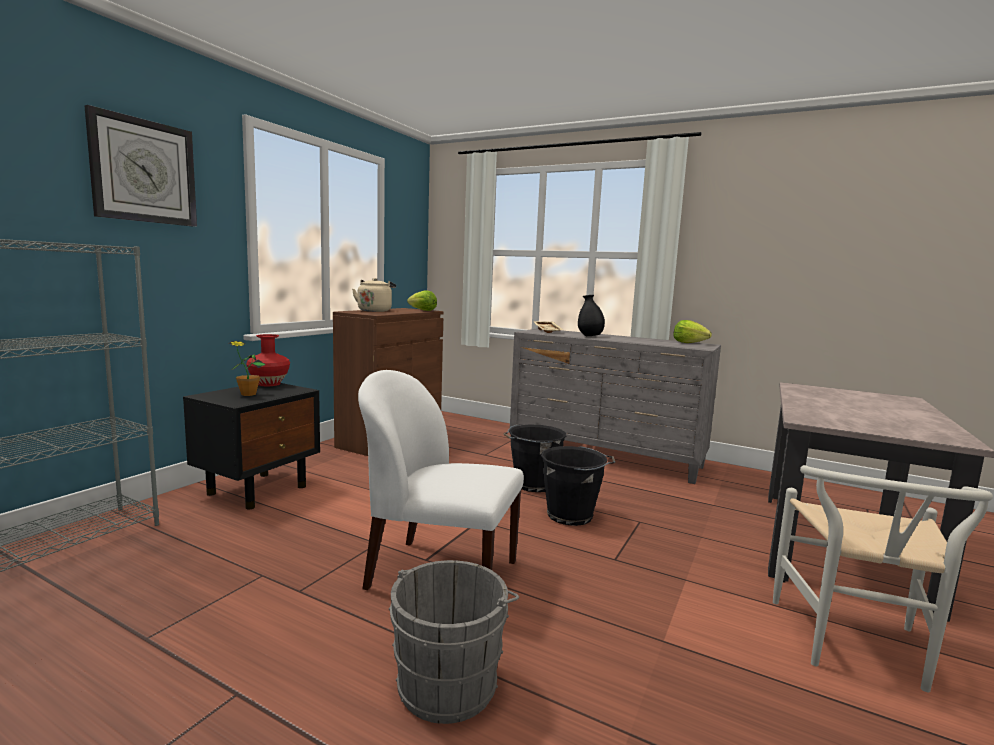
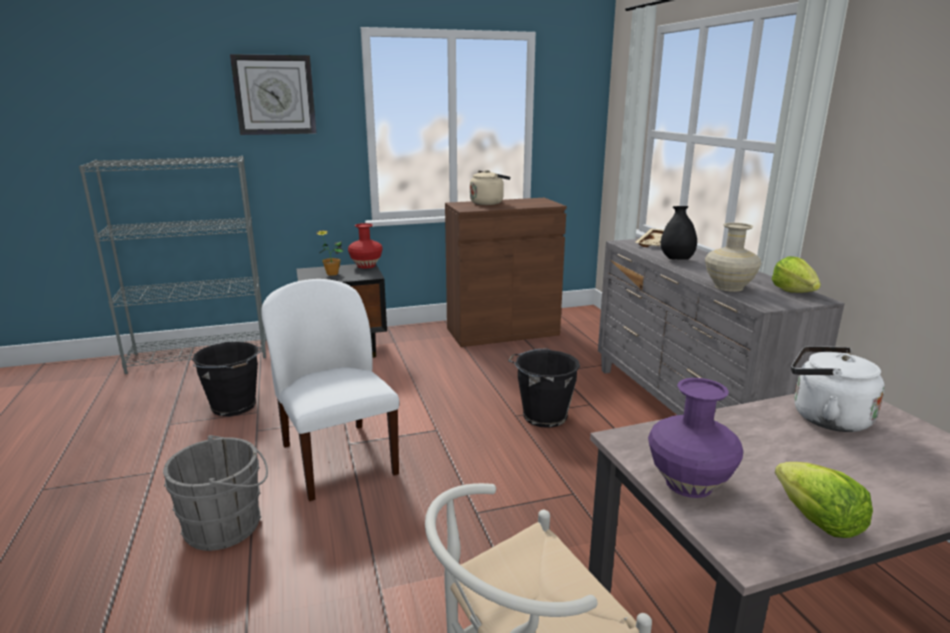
camera: 45 degrees right, 10 degrees up
lettuce [407,290,437,311] -> lettuce moved to [775,462,873,538]
black bucket [541,446,616,526] -> black bucket moved to [192,342,261,416]
none -> purple vase [648,378,743,498]
none -> beige vase [705,223,762,292]
none -> white kettle [791,346,885,432]

